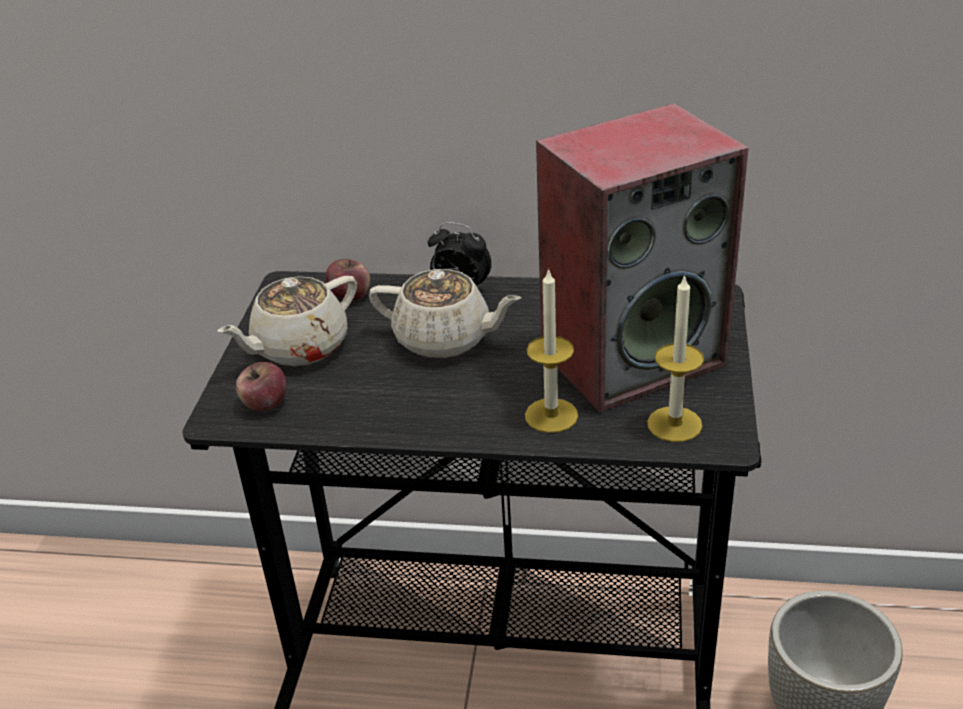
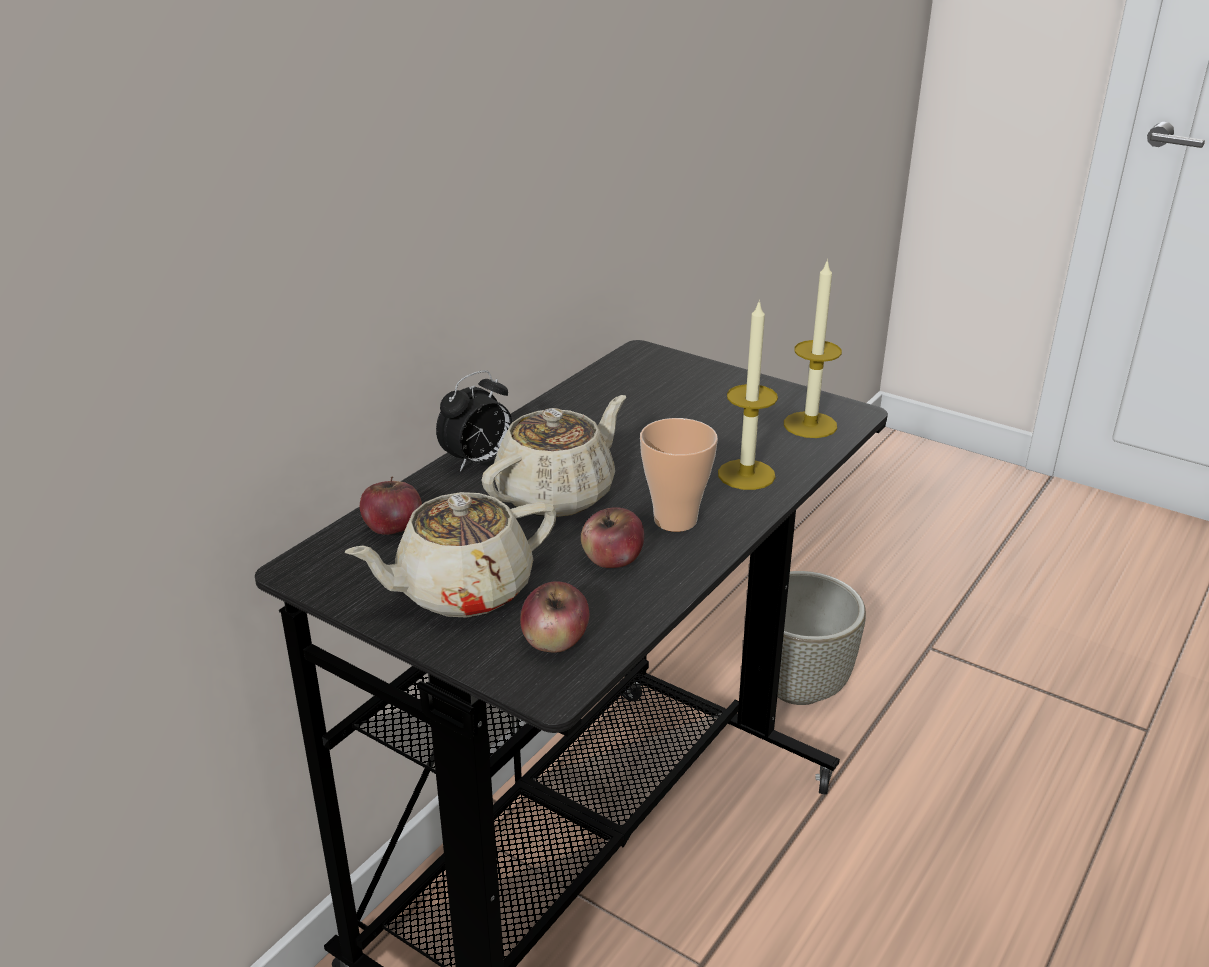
camera: 65 degrees left, 5 degrees down
beige teapot [217,276,357,366] -> beige teapot turned 75 degrees clockwise [344,492,557,618]
speaker [536,103,748,413] -> none
none -> apple [581,507,644,568]
none -> cup [640,418,718,532]

